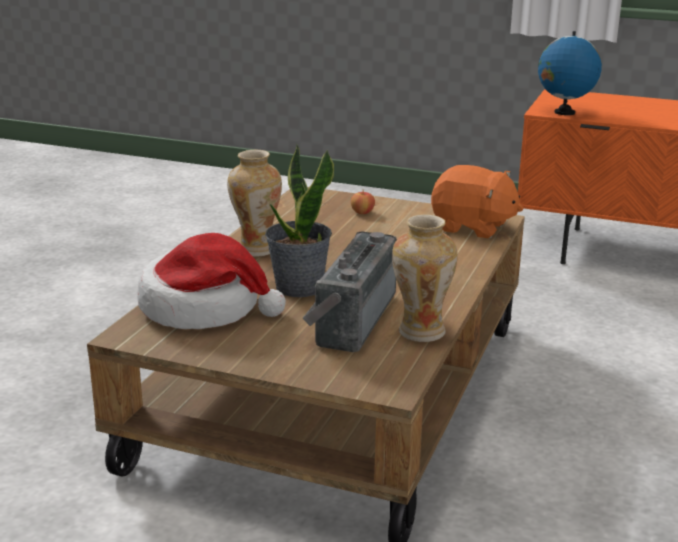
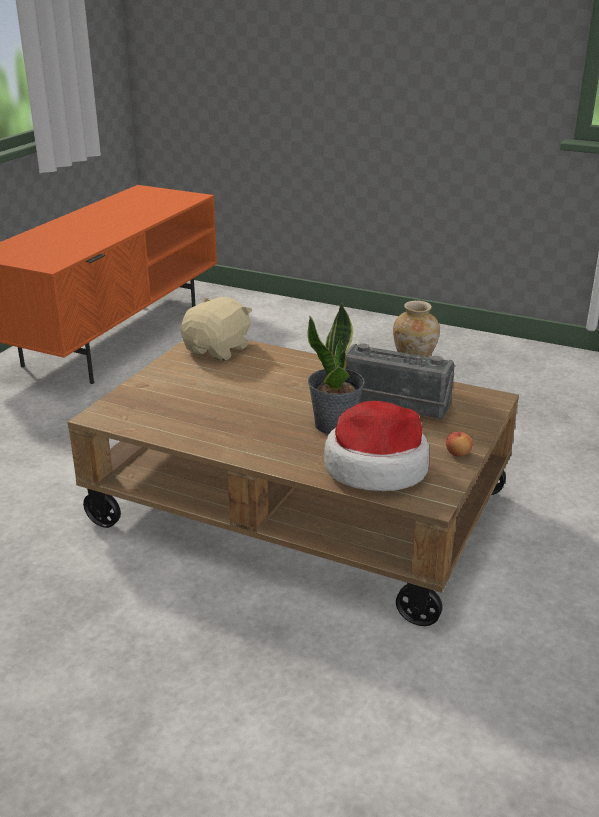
camera: 85 degrees left, 5 degrees up
vase [227,150,282,256] -> none
apple [351,192,375,214] -> apple moved to [446,431,472,457]
orange plush toy [431,165,523,238] -> beige plush toy [181,297,252,361]
globe [538,31,602,115] -> none

